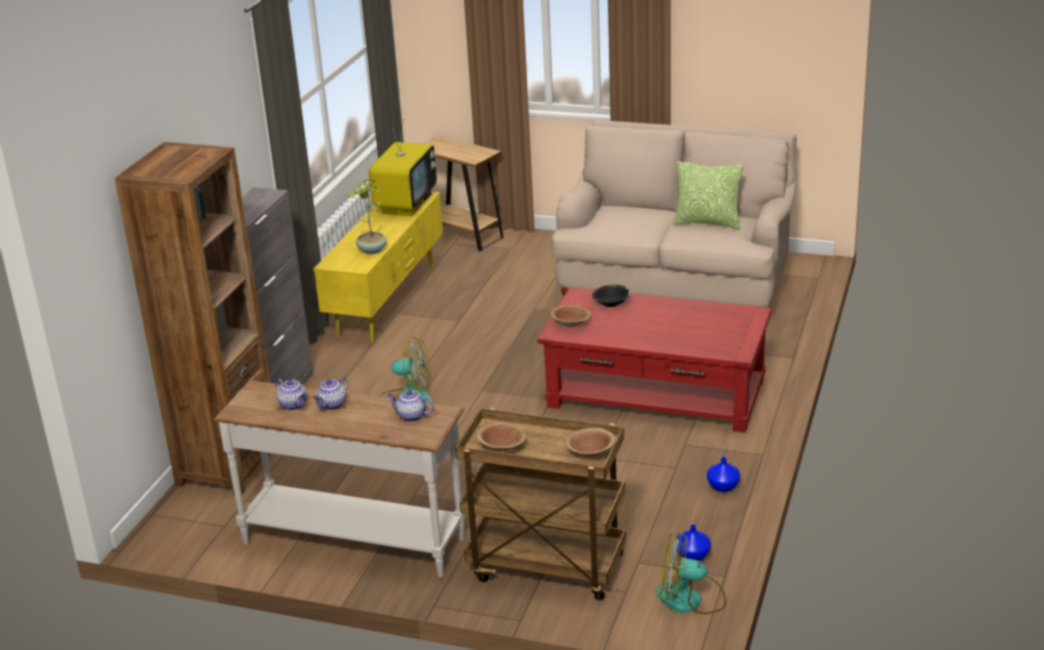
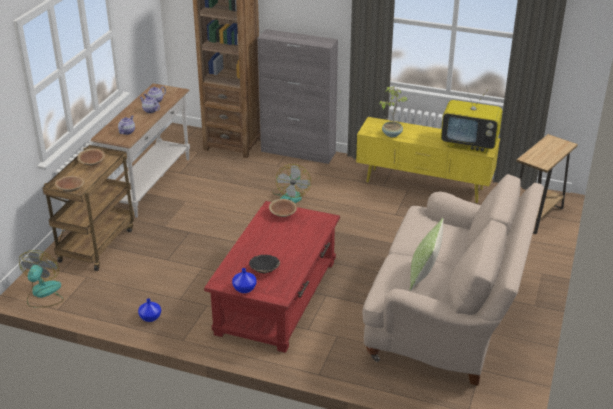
camera: 90 degrees right, 5 degrees up
black bowl [592,285,631,307] -> black bowl moved to [249,255,280,273]
blue vase [677,524,711,561] -> blue vase moved to [232,268,257,293]

